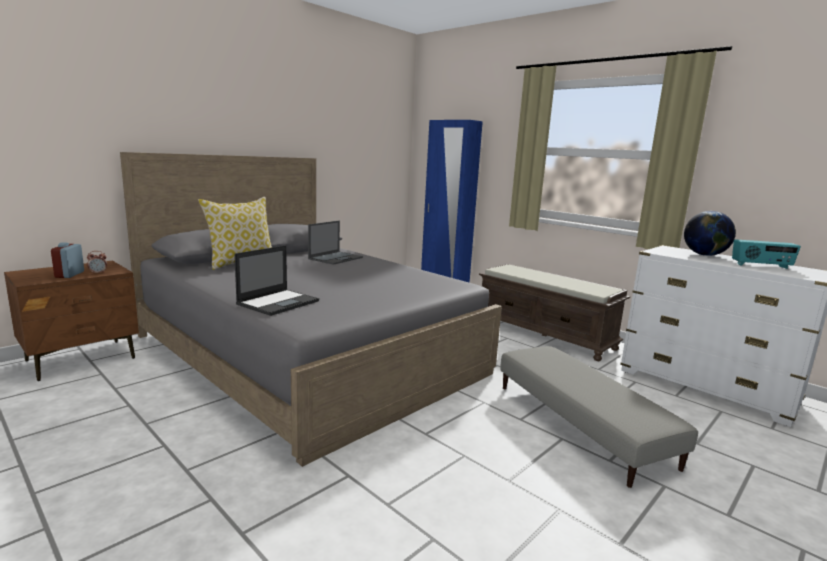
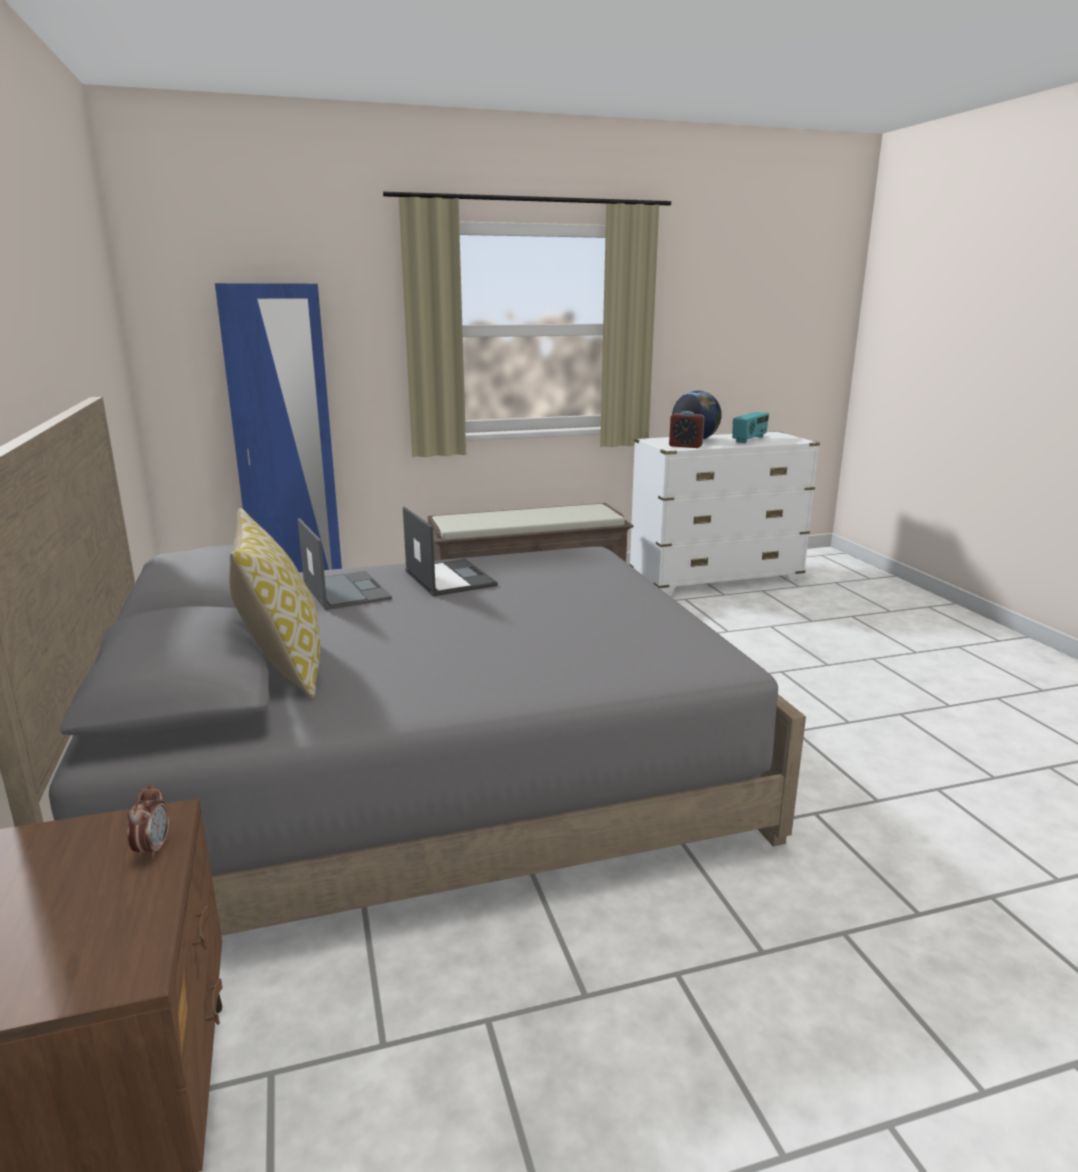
camera: 60 degrees left, 5 degrees up
alarm clock [51,243,84,278] -> alarm clock moved to [669,411,704,448]
laptop [234,245,319,316] -> laptop moved to [403,507,498,597]
grey ottoman [500,346,698,488] -> none

